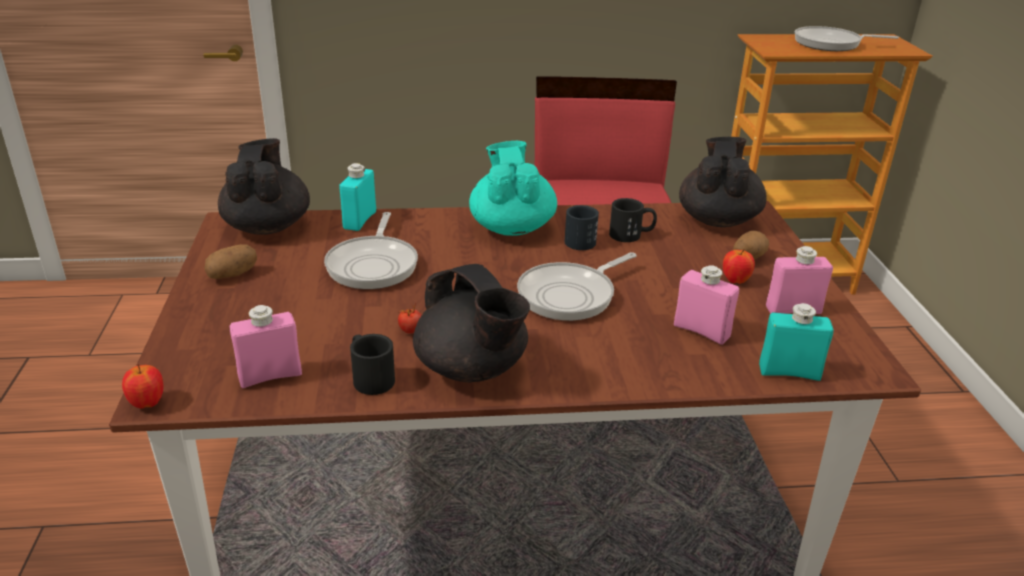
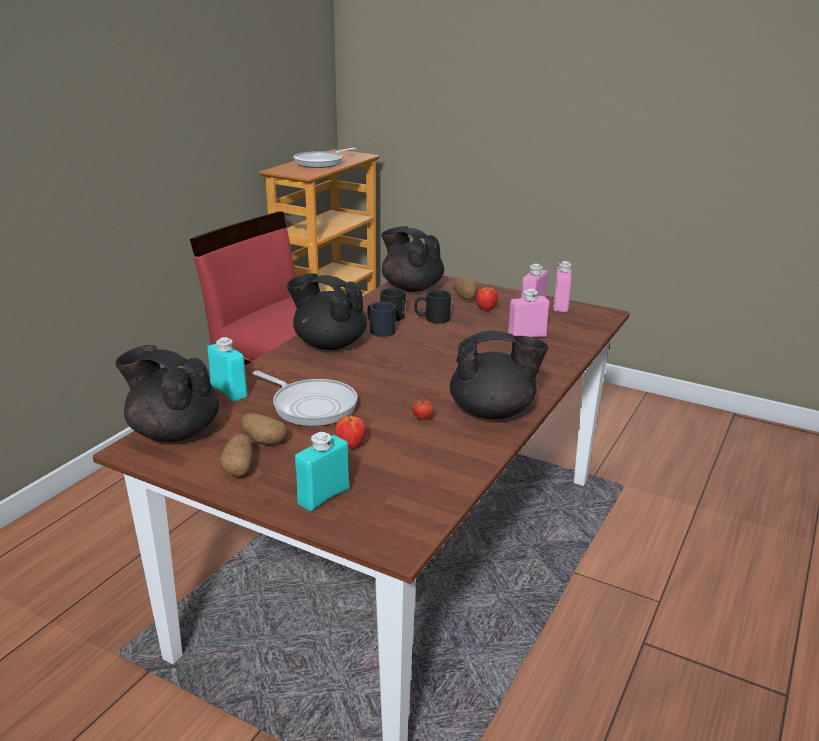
camera: 55 degrees left, 5 degrees down
apple [122,364,163,409] -> apple moved to [335,415,366,449]
pink bottle [230,305,302,388] -> pink bottle moved to [554,261,572,312]
black mug [350,334,395,395] -> black mug moved to [414,290,451,324]
turquoise teapot [469,141,557,236] -> black teapot [286,273,367,350]
frying pan [517,252,637,321] -> none
turquoise bottle [759,303,834,381] -> turquoise bottle moved to [295,432,349,511]
none -> potato [241,413,288,445]

